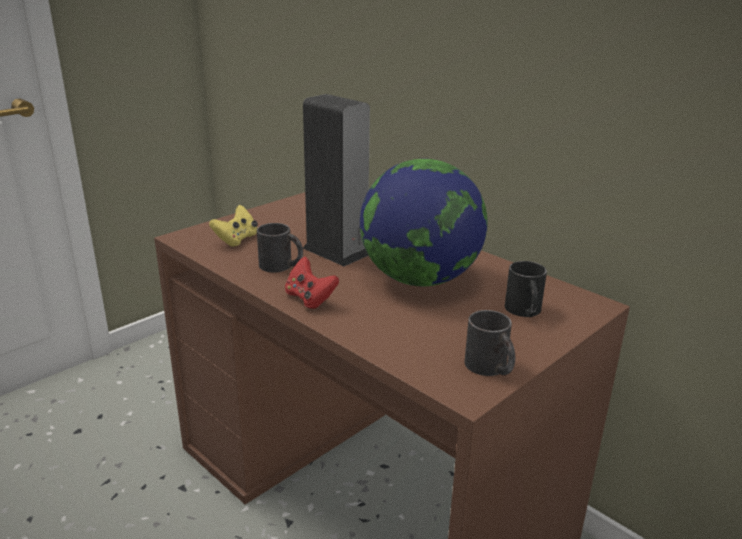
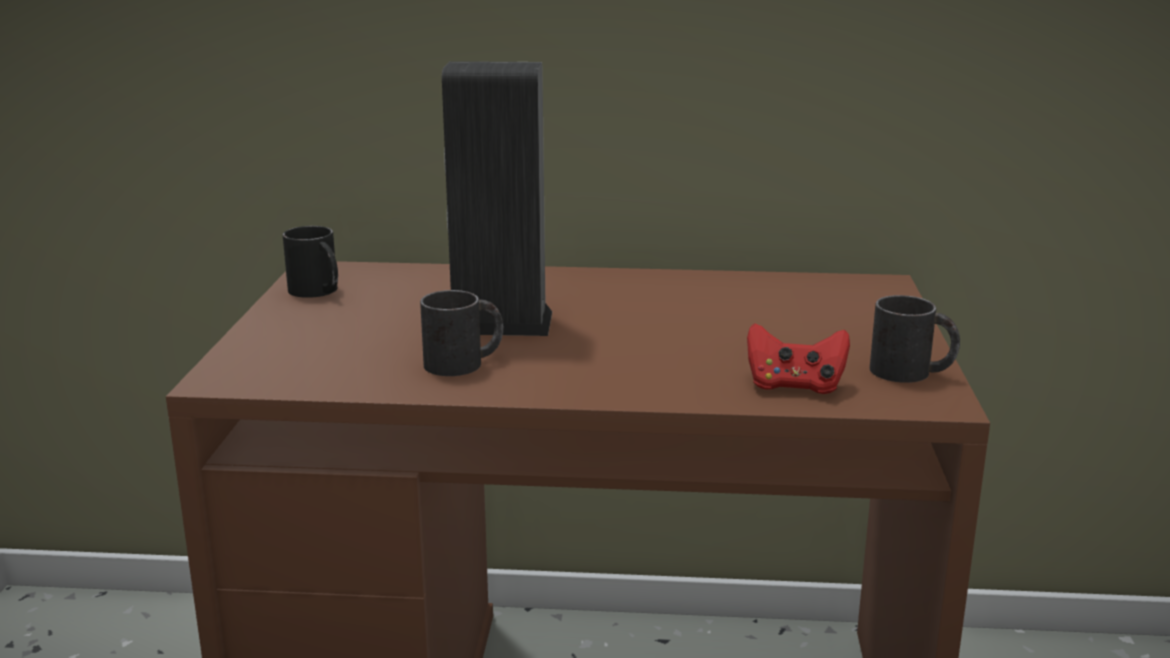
camera: 40 degrees left, 5 degrees down
yellow game controller [209,205,258,247] -> none
red game controller [285,257,339,309] -> red game controller moved to [747,323,850,394]
globe [360,159,487,286] -> none
black mug [505,261,547,317] -> black mug moved to [283,226,338,298]

